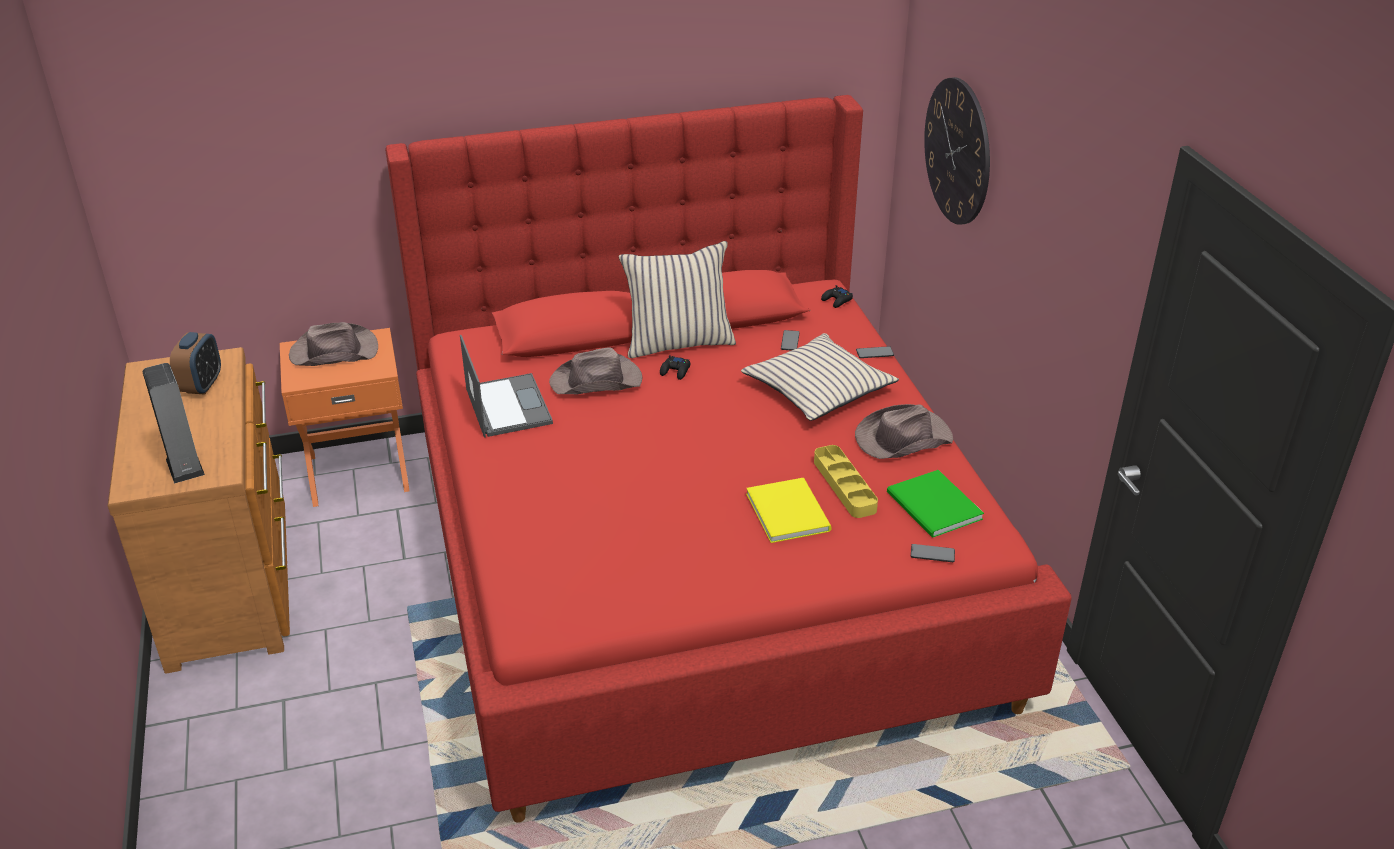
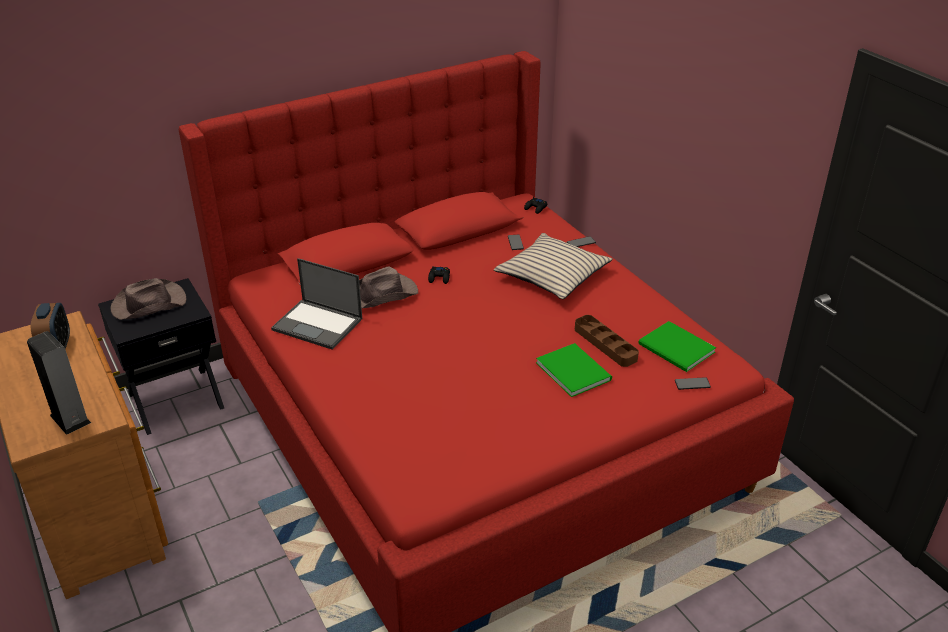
camera: 15 degrees left, 0 degrees up
orange nightstand [280,328,410,507] -> black nightstand [98,278,224,435]
laptop [460,335,553,437] -> laptop turned 150 degrees clockwise [271,258,362,350]
beige pillow [619,241,736,358] -> none
yellow book [746,478,832,543] -> green book [536,343,612,397]
yellow tray [814,445,878,518] -> brown tray [575,315,639,367]
brown hat [855,404,953,459] -> none
wall clock [924,77,990,225] -> none

